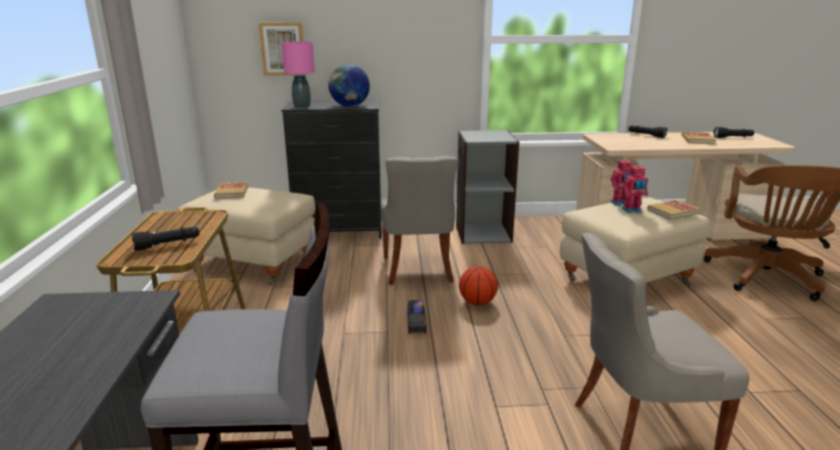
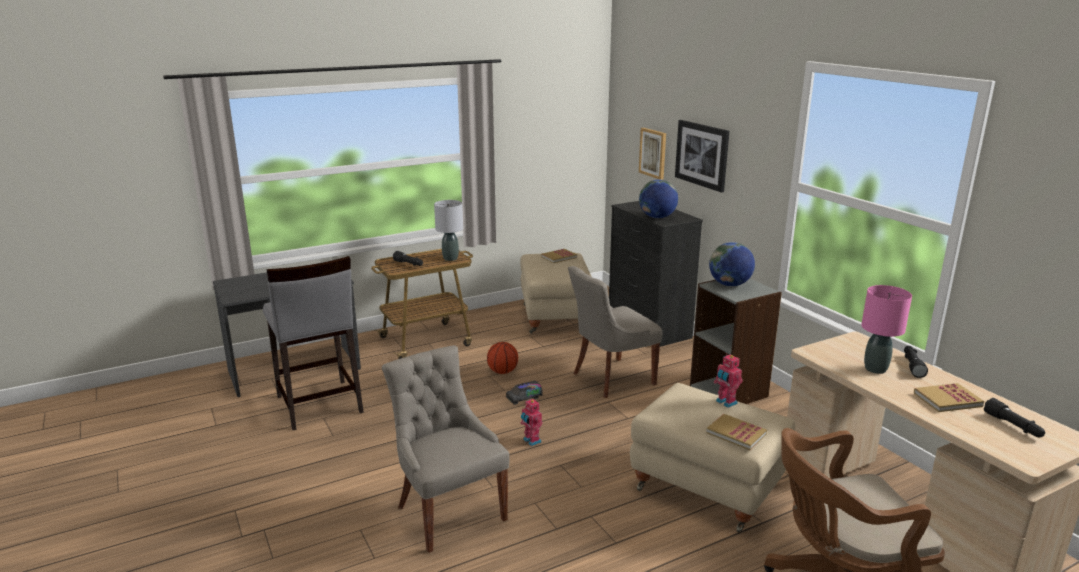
camera: 65 degrees right, 0 degrees up
pink table lamp [282,41,315,108] -> pink table lamp moved to [861,285,912,374]
basketball [459,266,498,305] -> basketball moved to [487,342,518,374]
toy robot [622,165,648,213] -> toy robot moved to [520,399,542,446]
none -> grey table lamp [434,200,463,261]
none -> picture [675,120,730,192]
none -> globe [709,242,755,286]

